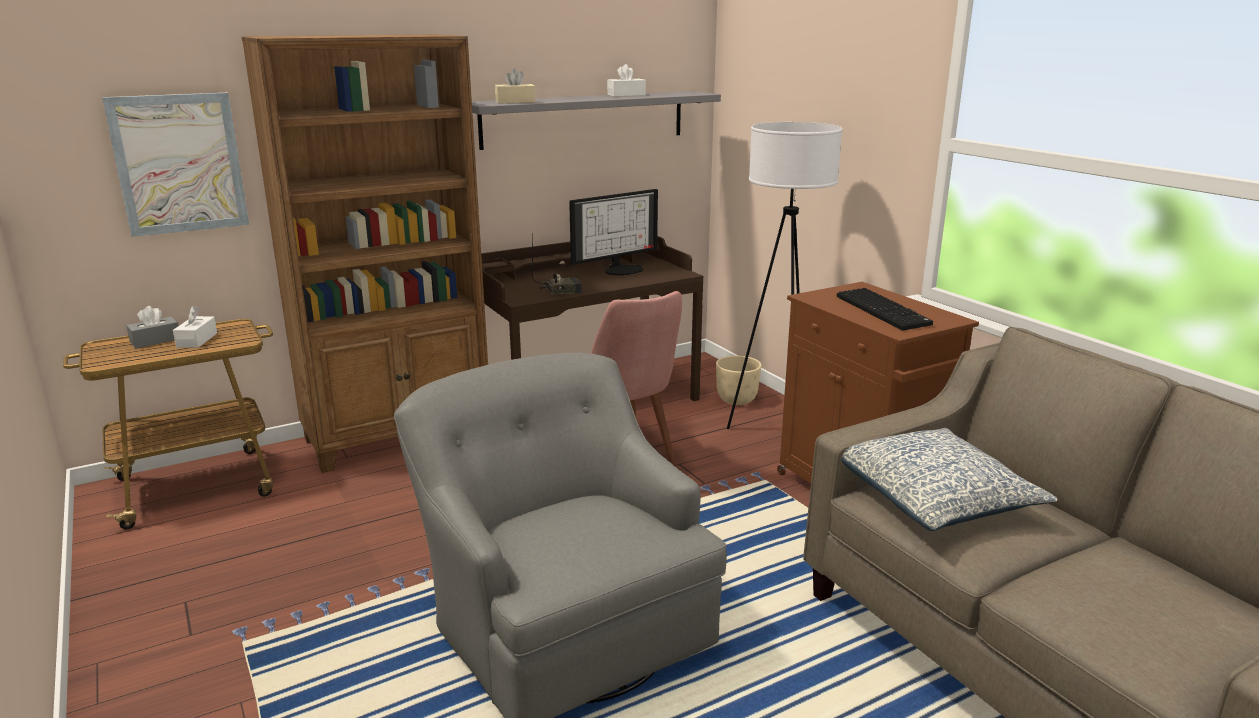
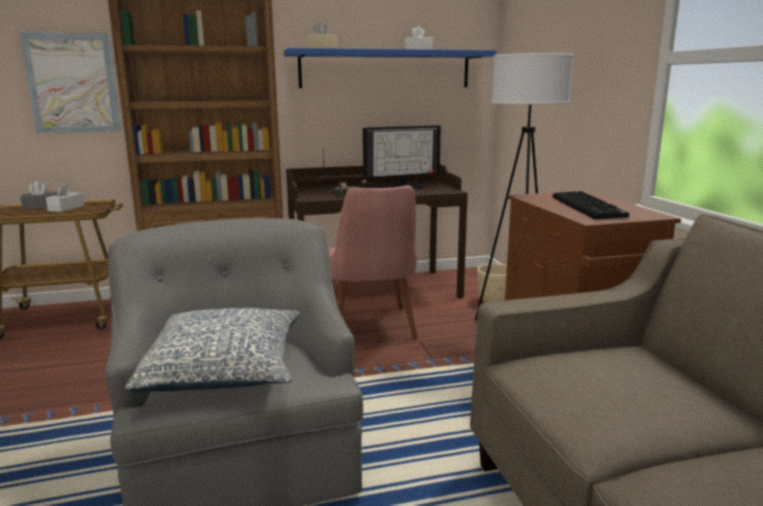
camera: 15 degrees right, 5 degrees down
grey shelf [472,91,721,150] -> blue shelf [284,48,496,88]
pillow [841,428,1058,531] -> pillow moved to [124,308,300,392]

